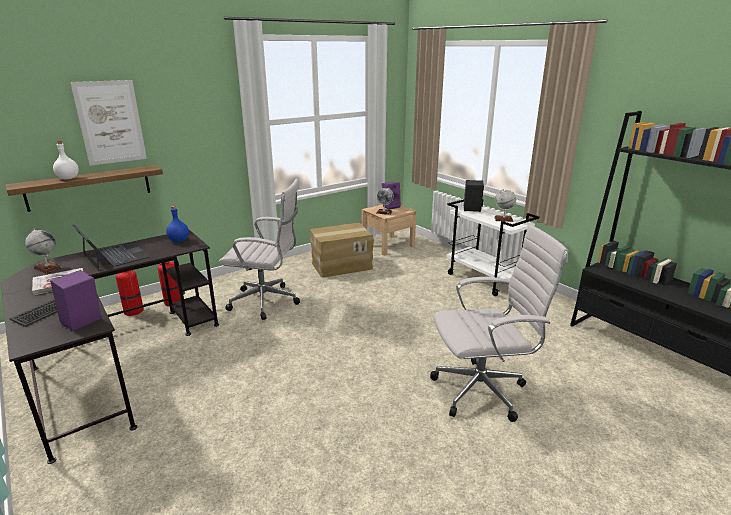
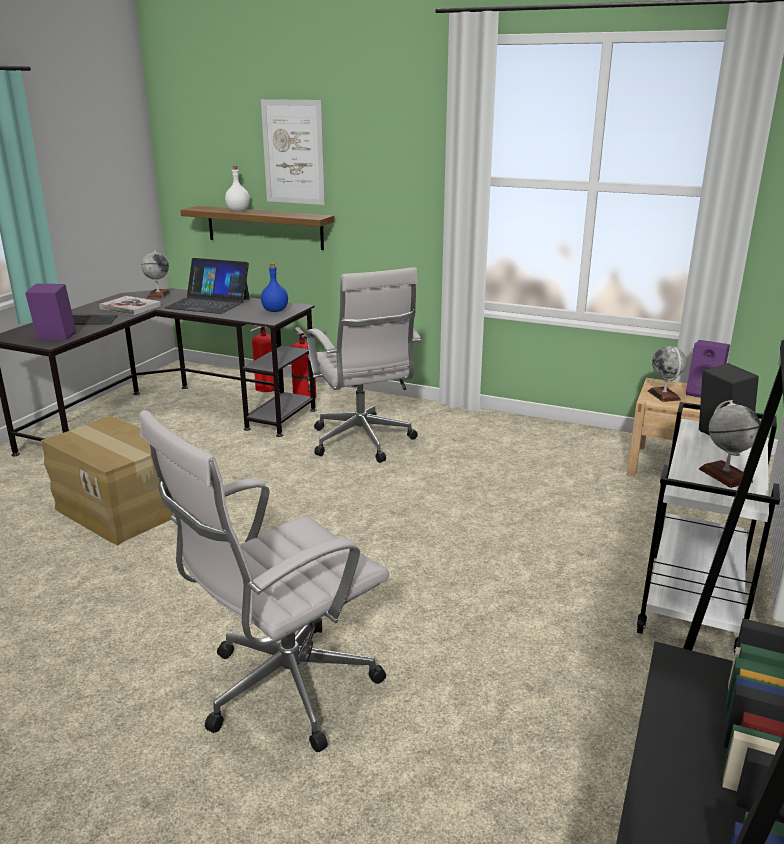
camera: 60 degrees right, 0 degrees up
laptop [72,224,151,270] -> laptop turned 90 degrees clockwise [164,258,250,314]
cardboard box [310,223,374,278] -> cardboard box moved to [41,416,174,545]
white office chair [430,224,568,422] -> white office chair turned 90 degrees clockwise [140,410,389,752]

